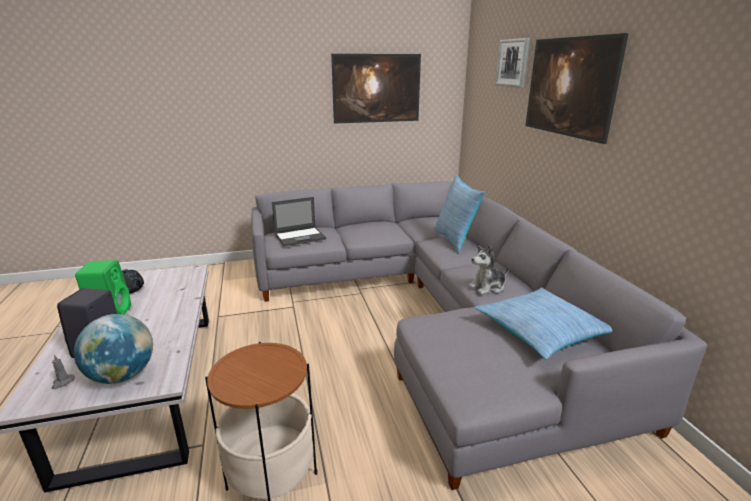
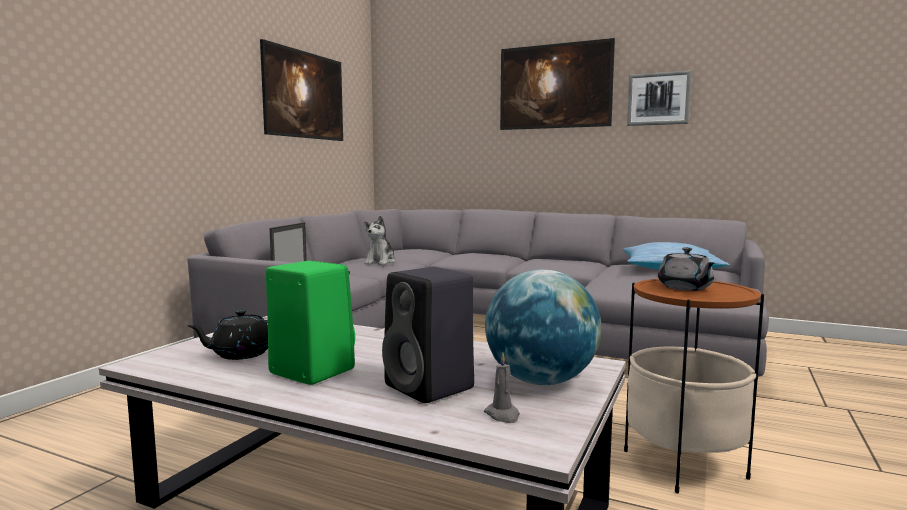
camera: 50 degrees left, 15 degrees down
pillow [434,175,485,254] -> none
plush toy [468,245,509,294] -> plush toy moved to [364,216,396,265]
picture [495,38,530,88] -> picture moved to [627,70,691,126]
none -> grey teapot [658,247,715,291]

